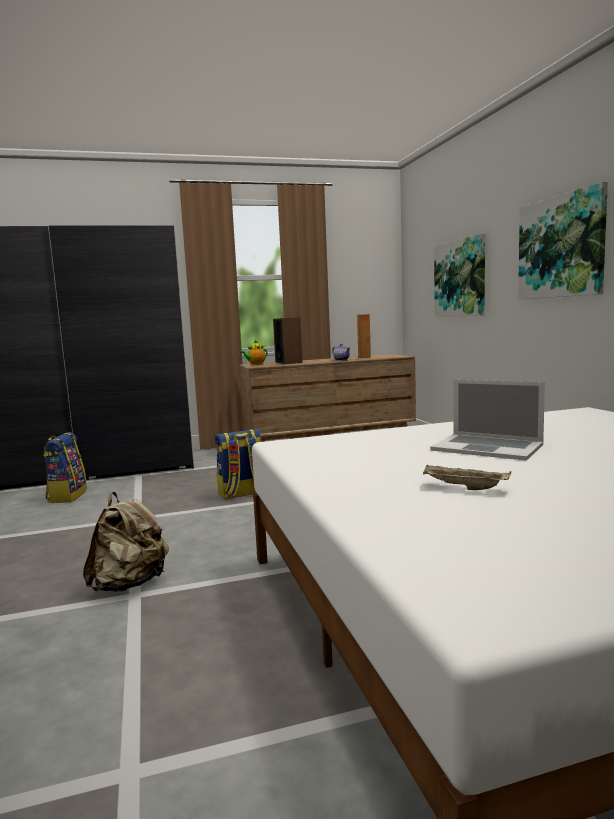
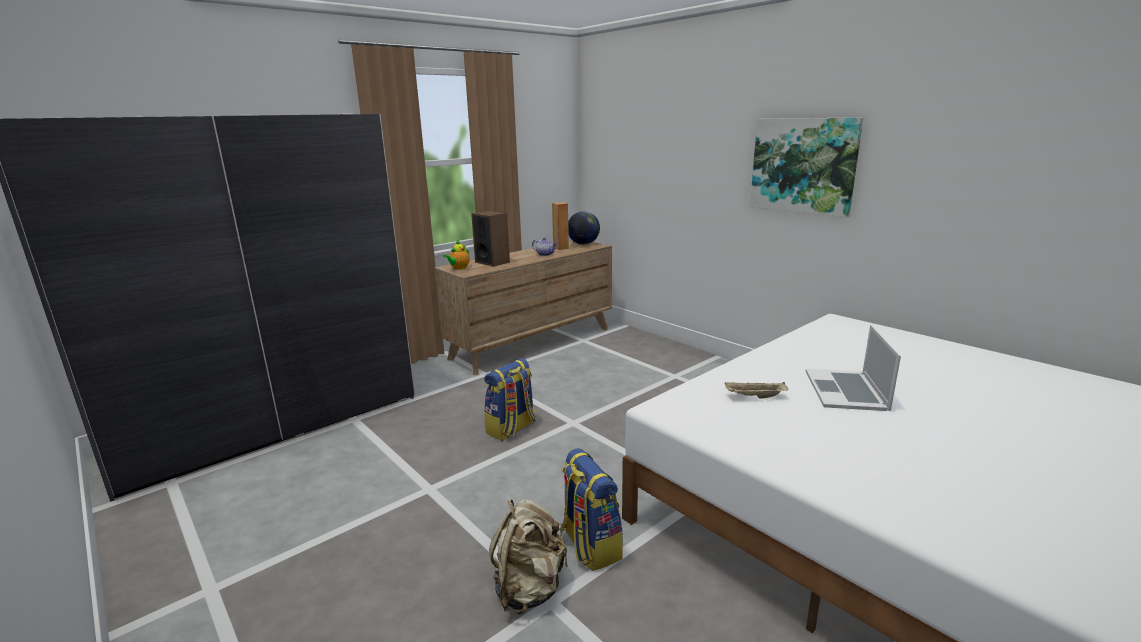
camera: 25 degrees left, 10 degrees up
backpack [43,432,87,503] -> backpack moved to [560,448,623,571]
beige tray [423,464,511,490] -> beige tray moved to [725,382,788,398]
laptop [430,380,545,461] -> laptop turned 90 degrees clockwise [805,325,901,411]
picture [434,234,485,317] -> none
none -> globe [568,211,600,245]

